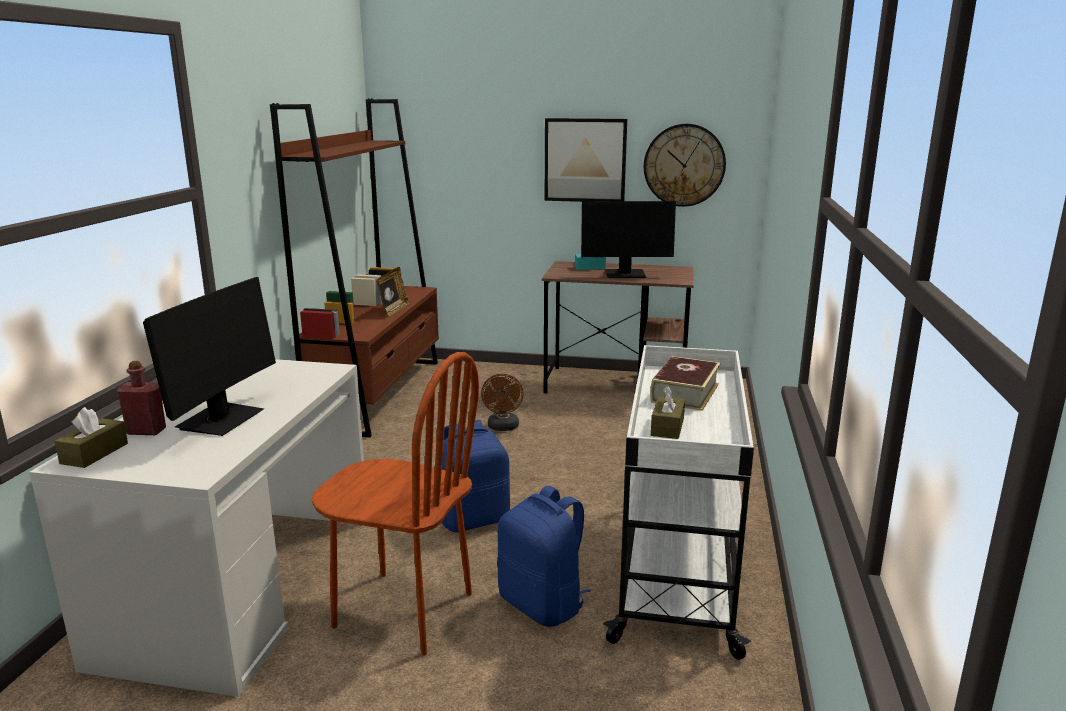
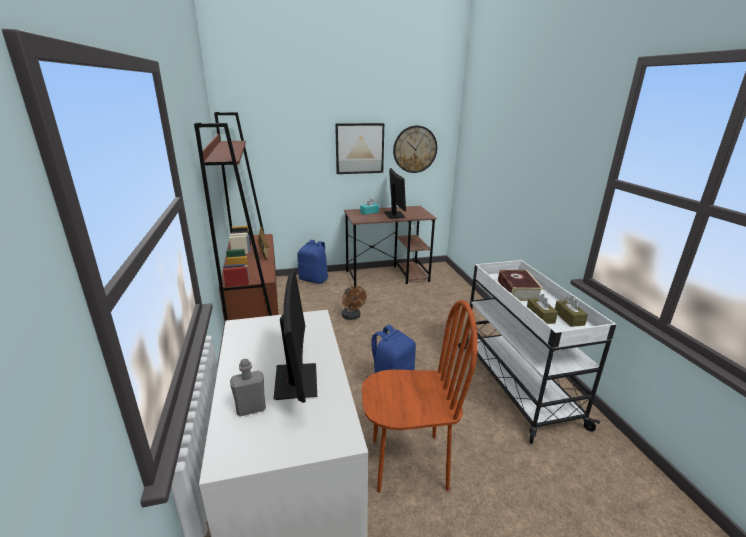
camera: 25 degrees left, 5 degrees up
brown tissue box [55,407,128,468] -> brown tissue box moved to [555,296,588,327]
red bottle [117,361,166,435] -> grey bottle [230,359,266,416]
blue backpack [497,486,591,627] -> blue backpack moved to [297,240,328,284]
monitor [581,201,676,278] -> monitor turned 75 degrees counterclockwise [384,168,406,219]

